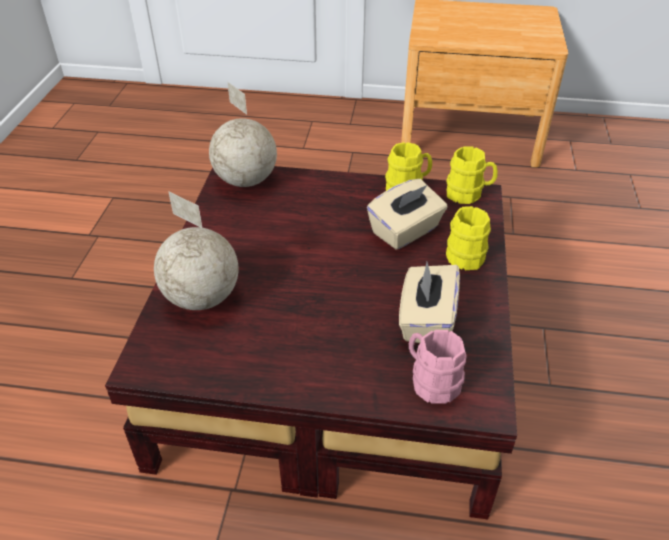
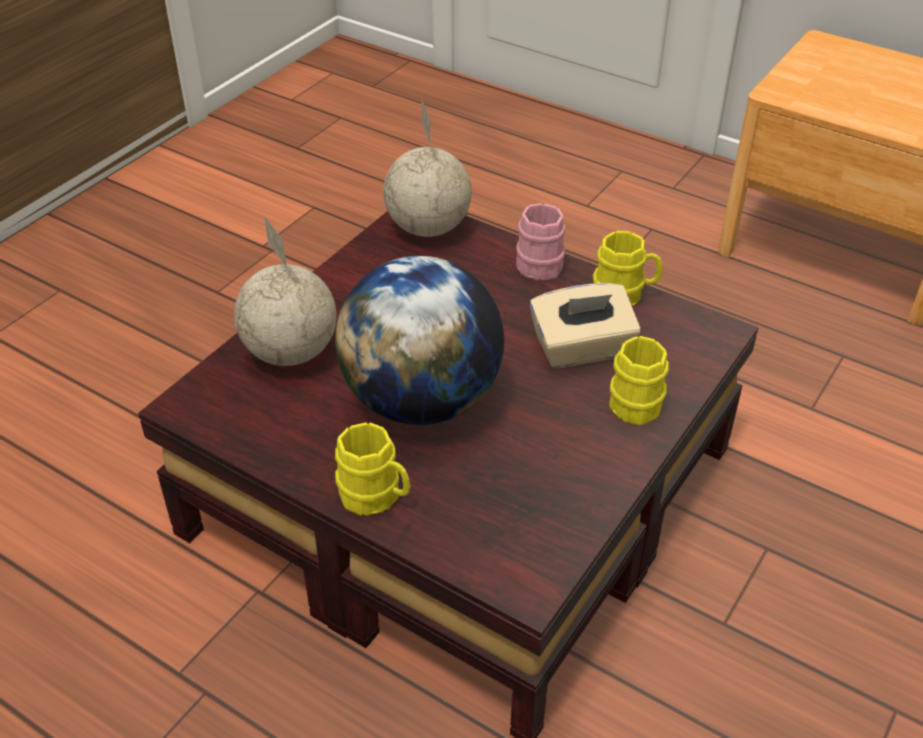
camera: 25 degrees right, 0 degrees up
beige tissue box [399,262,460,343] -> none
pink mug [409,330,466,404] -> pink mug moved to [516,203,566,281]
yellow mug [446,146,498,204] -> yellow mug moved to [335,422,410,516]
none -> globe [335,256,504,425]

